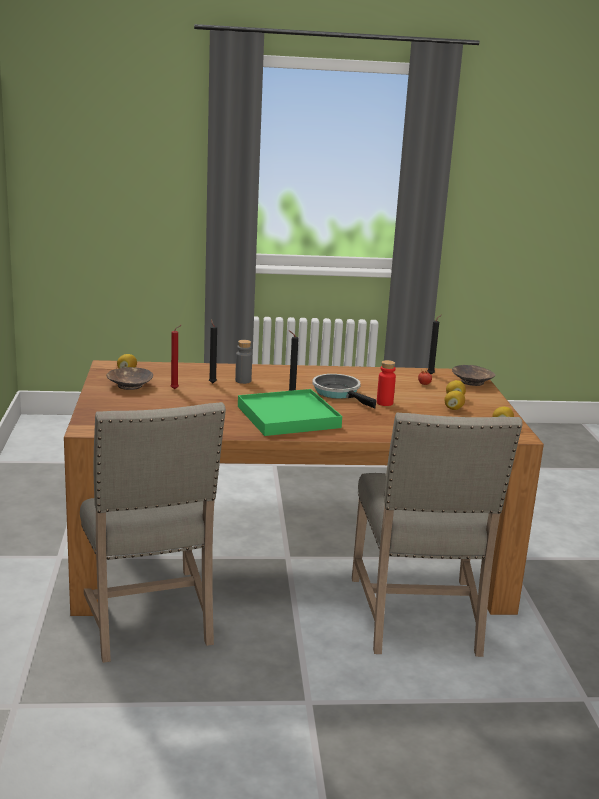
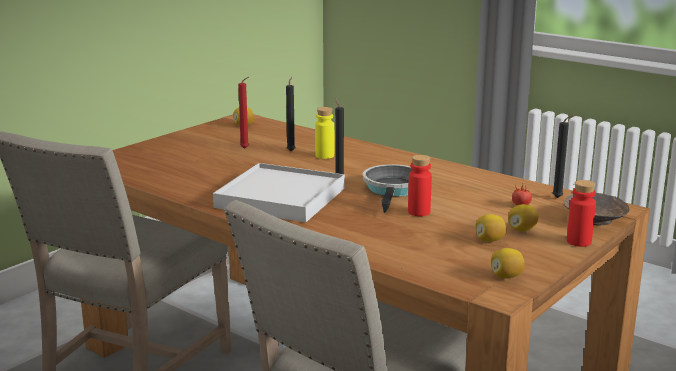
camera: 45 degrees right, 0 degrees up
brown bowl [107,367,153,390] -> none
grey bottle [235,340,252,384] -> yellow bottle [315,107,334,159]
green tray [238,389,342,436] -> white tray [213,163,345,222]
none -> red bottle [567,180,596,247]

